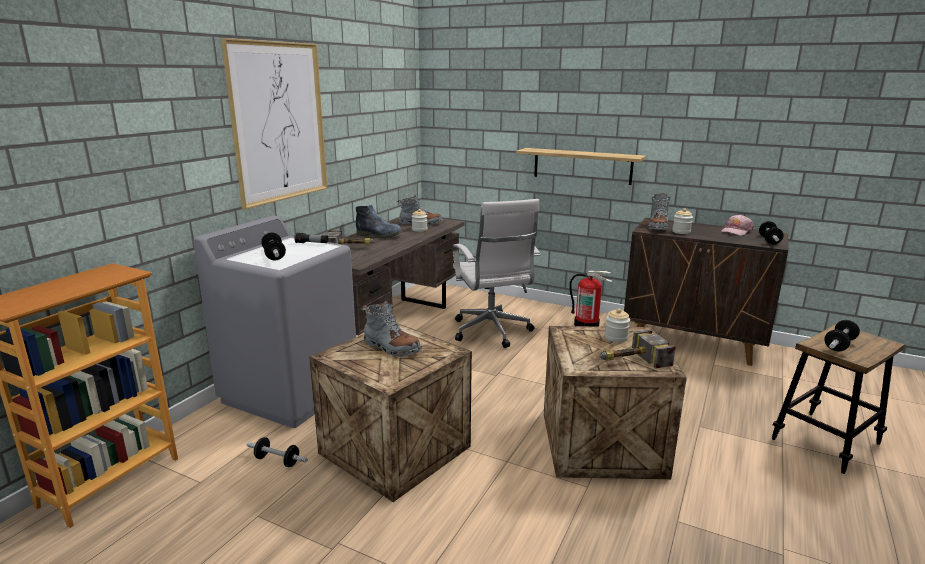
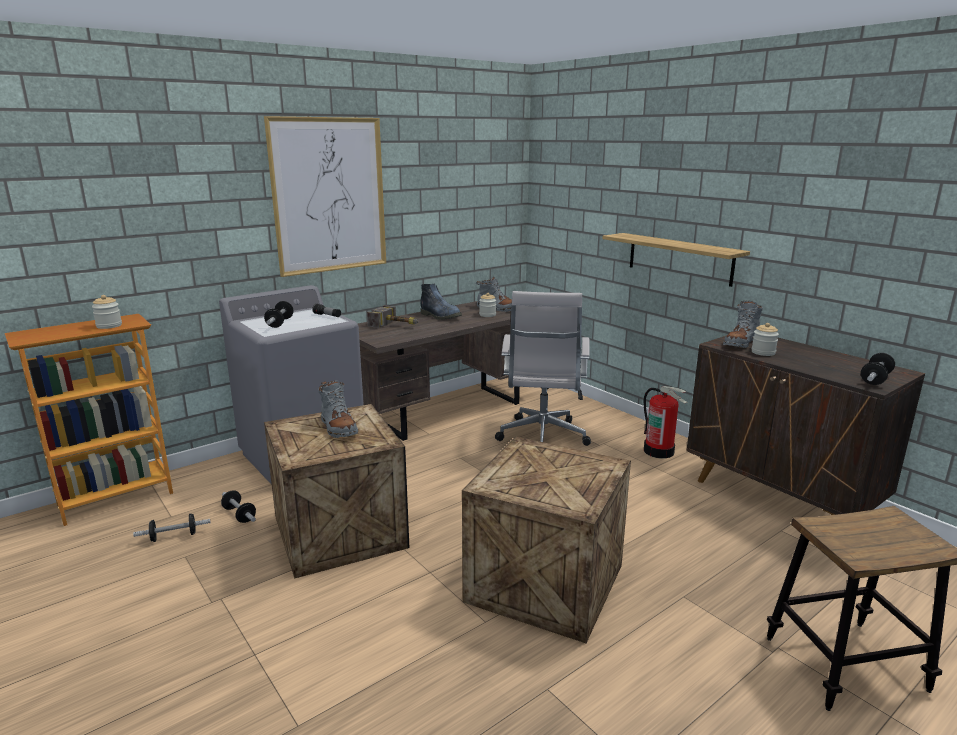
camera: 25 degrees right, 0 degrees up
hammer [599,330,676,369] -> none
jar [605,309,630,342] -> jar moved to [92,295,122,329]
pink cap [721,214,754,235] -> none
dumbbell [824,320,860,352] -> dumbbell moved to [133,513,210,542]

